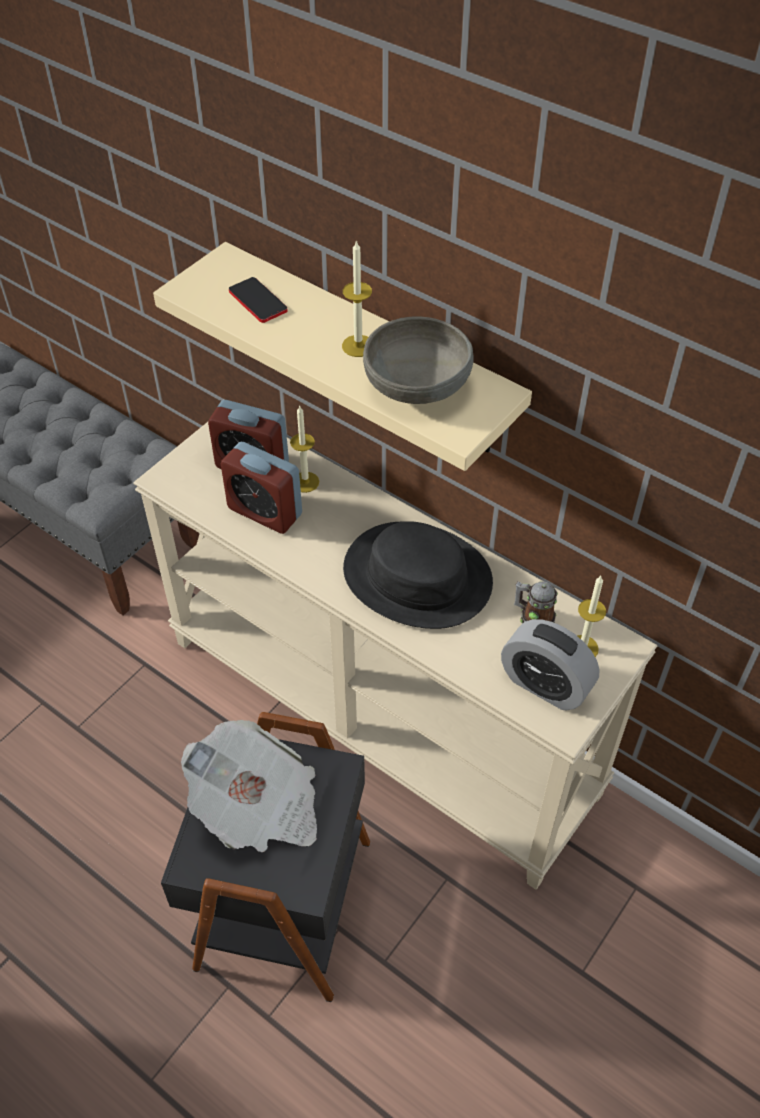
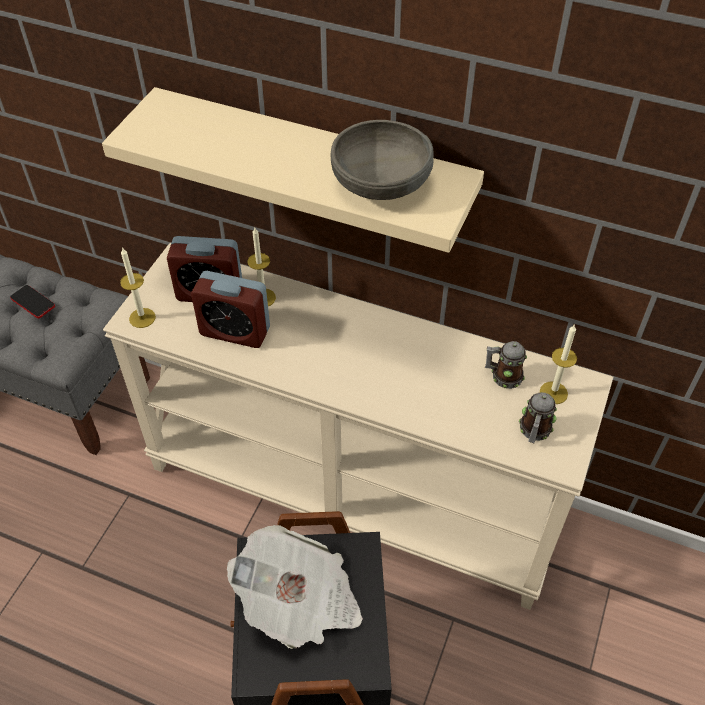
camera: 15 degrees left, 0 degrees up
phone [229,277,288,323] -> phone moved to [10,285,55,318]
candle [342,240,372,357] -> candle moved to [120,247,156,328]
black hat [343,521,493,629] -> none
alarm clock [501,619,600,710] -> mug [519,392,557,443]

